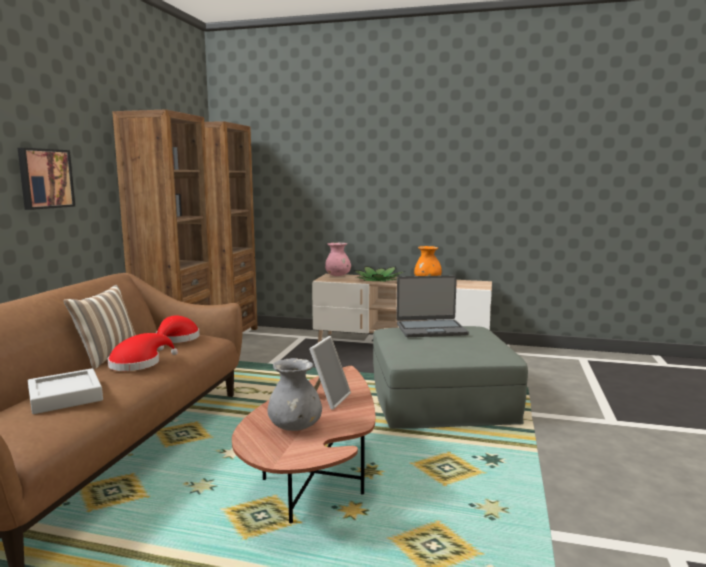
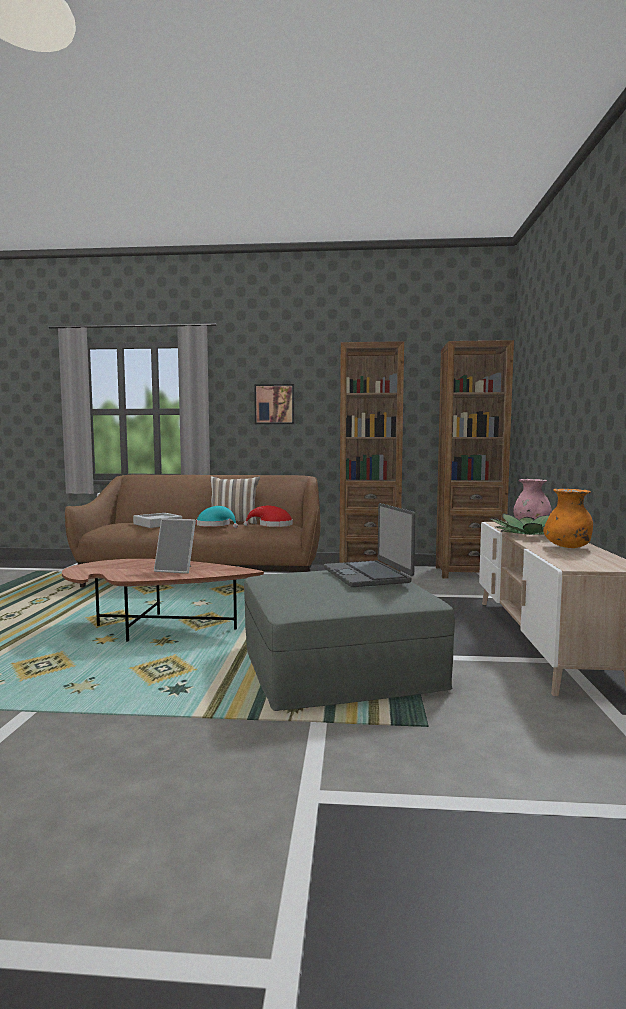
camera: 80 degrees right, 5 degrees down
red hat [108,333,178,371] -> turquoise hat [196,506,238,528]
grey vase [267,358,322,431] -> none

